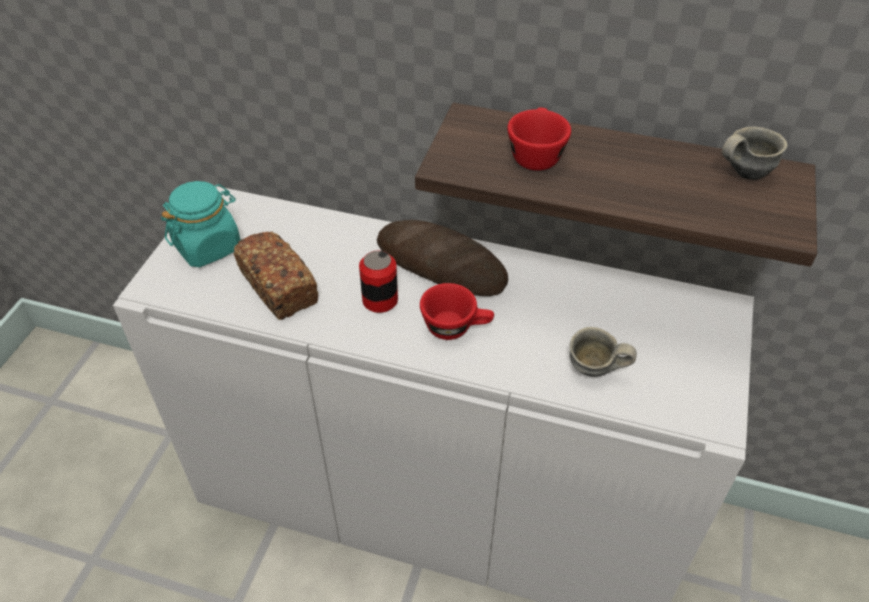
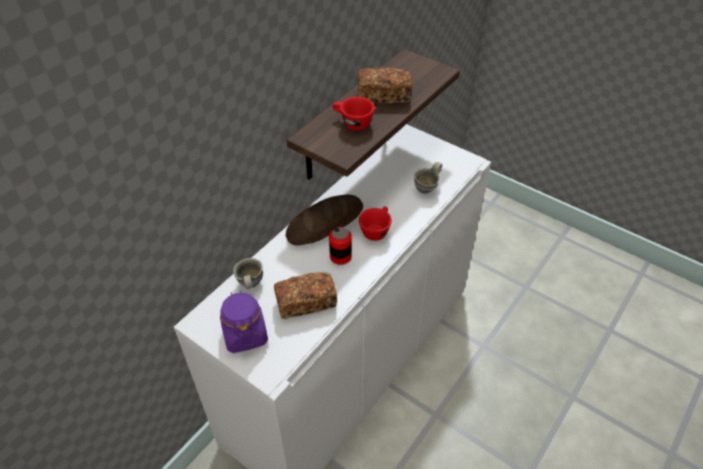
camera: 70 degrees left, 0 degrees up
turquoise jar [161,181,241,267] -> purple jar [220,290,268,353]
grey mug [722,127,788,180] -> grey mug moved to [233,258,263,289]
none -> bread [358,67,412,103]

